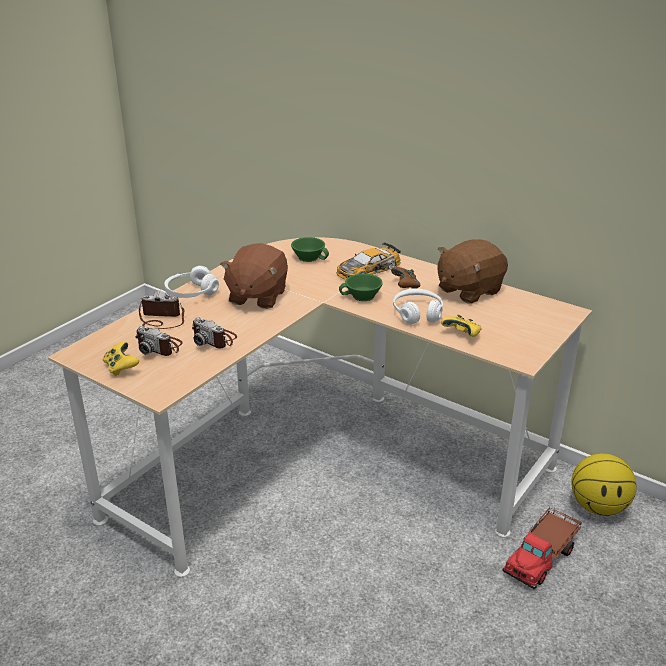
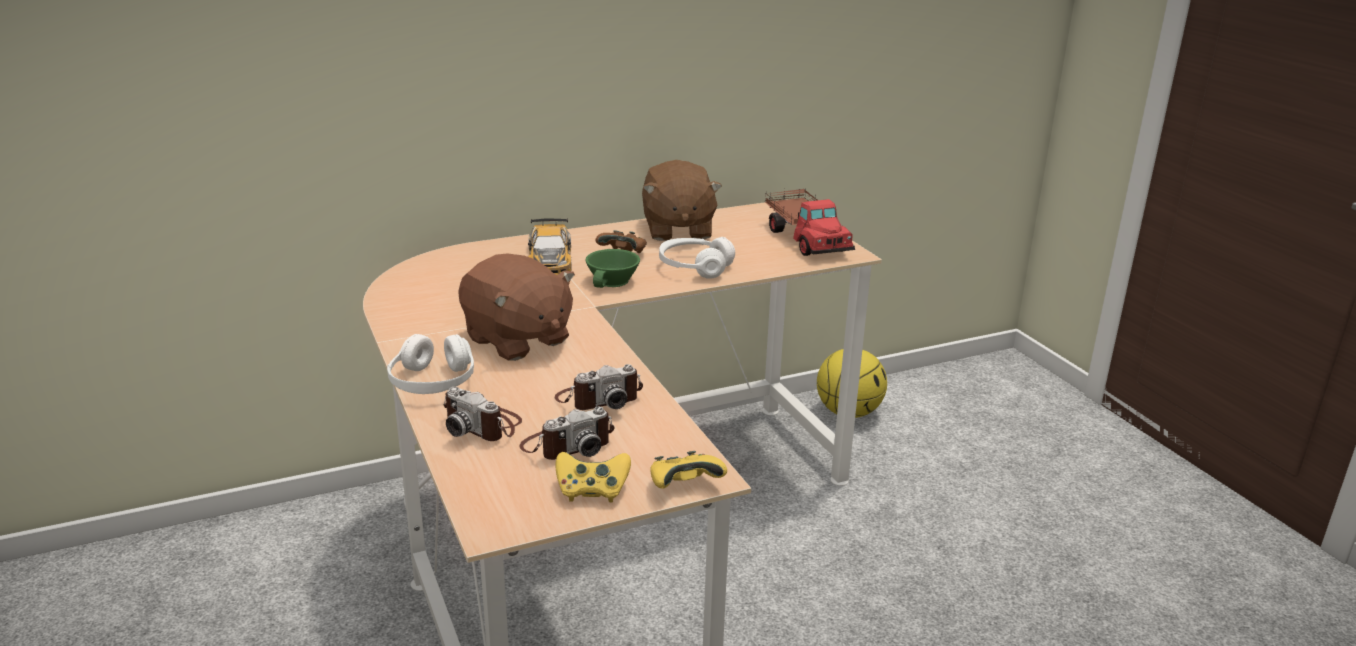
camera: 60 degrees left, 5 degrees down
camera [139,291,185,329] -> camera turned 90 degrees counterclockwise [443,387,522,441]
green cup [291,237,329,262] -> none
yellow game controller [441,315,482,337] -> yellow game controller moved to [650,451,727,489]
toy truck [502,507,582,590] -> toy truck moved to [765,188,855,256]

